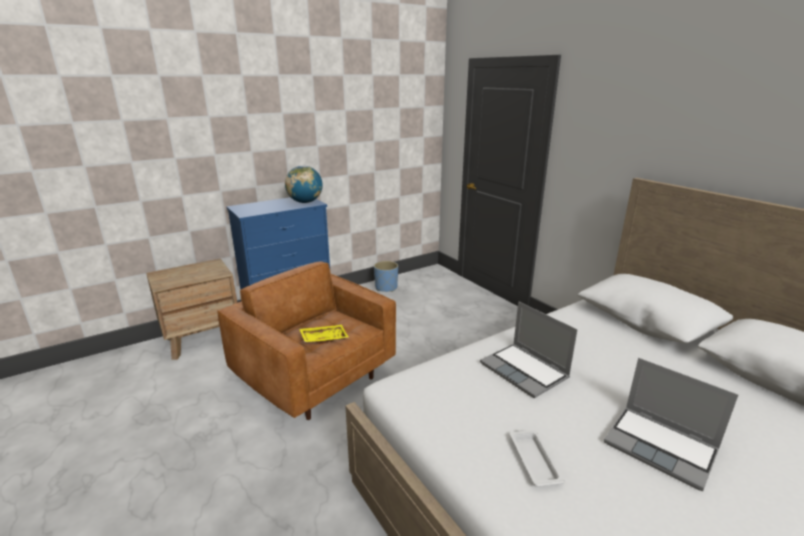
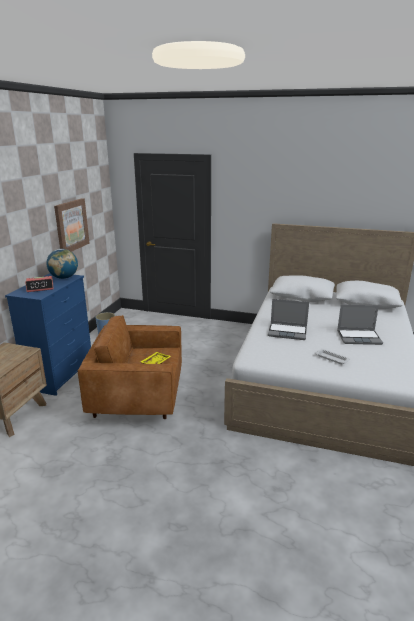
camera: 40 degrees left, 0 degrees up
none -> alarm clock [25,276,53,292]
none -> picture [54,198,89,252]

